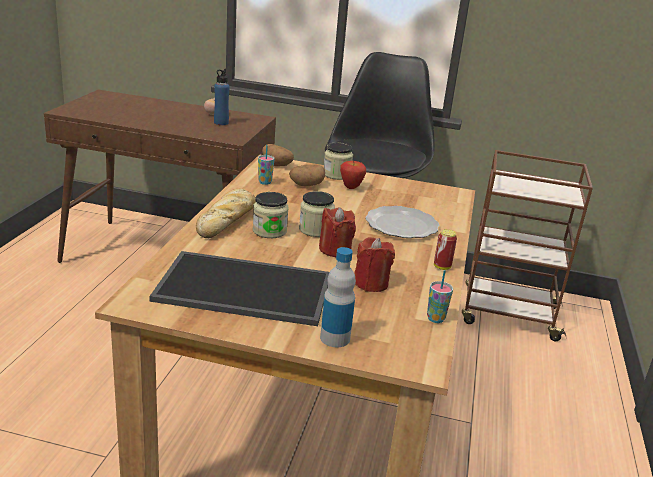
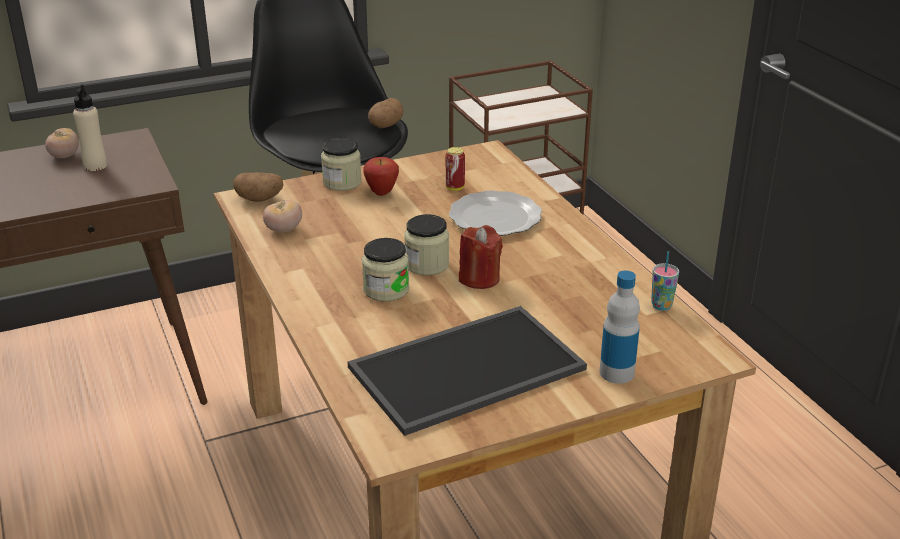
camera: 35 degrees left, 5 degrees up
bread [196,188,256,238] -> none
blue bottle [214,69,229,125] -> beige bottle [73,85,107,171]
cup [258,145,275,185] -> tomato [263,200,302,232]
potato [289,164,325,186] -> potato moved to [368,98,404,128]
red candle [354,237,395,292] -> none
can [434,229,457,270] -> can moved to [445,147,465,191]

